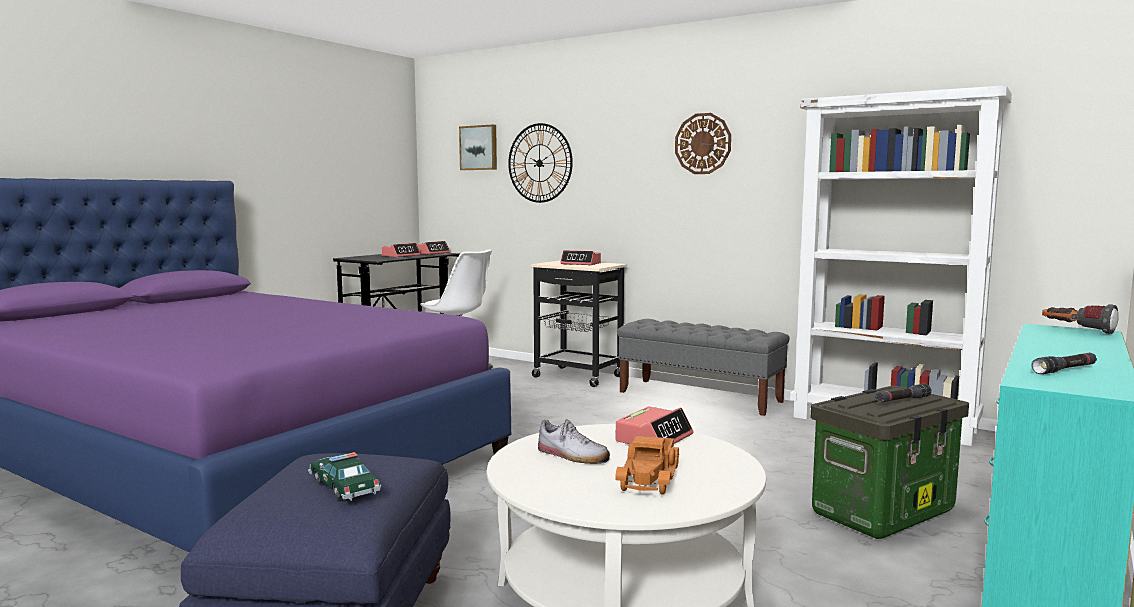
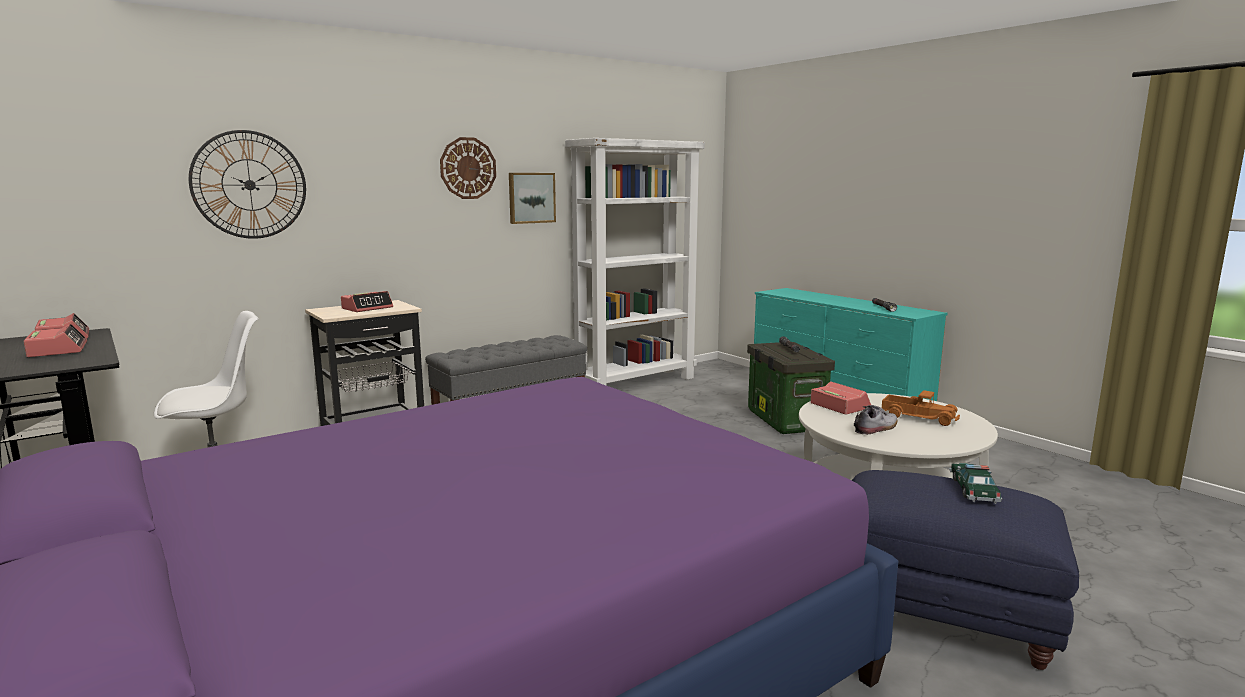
camera: 70 degrees left, 5 degrees up
toy car [308,452,382,501] -> toy car turned 120 degrees clockwise [949,463,1003,504]
picture [459,124,497,170] -> picture moved to [509,173,556,224]
flashlight [1042,304,1119,334] -> none

